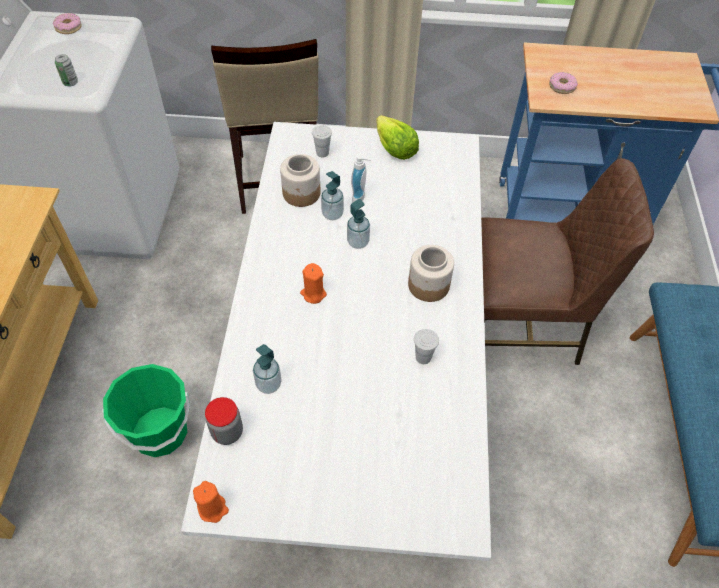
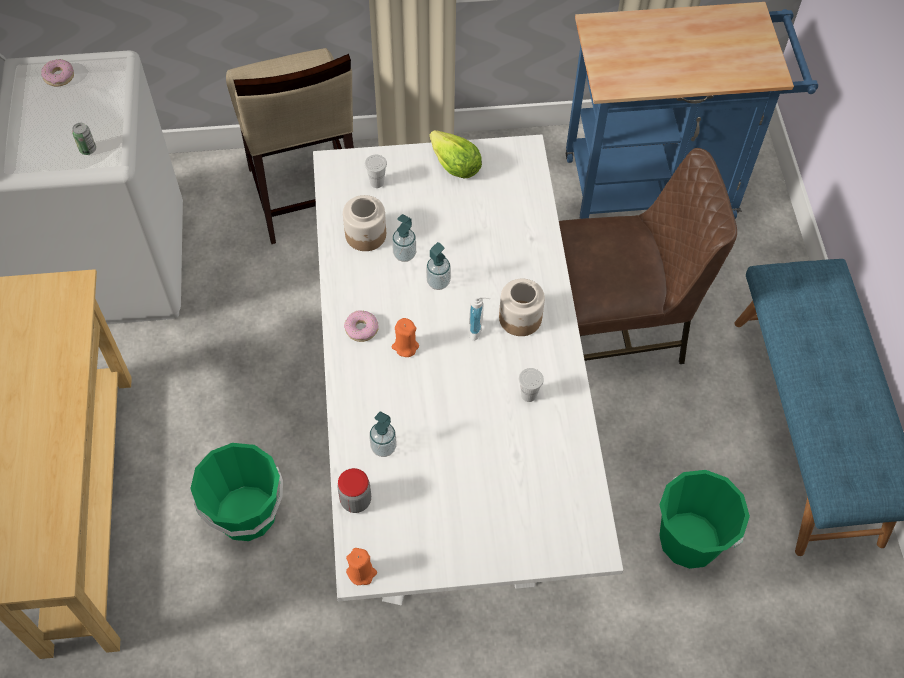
camera: 10 degrees left, 5 degrees up
soap dispenser [351,155,371,203] -> soap dispenser moved to [469,293,491,341]
donut [549,72,578,94] -> donut moved to [344,310,379,342]
none -> green bucket [659,470,750,569]

